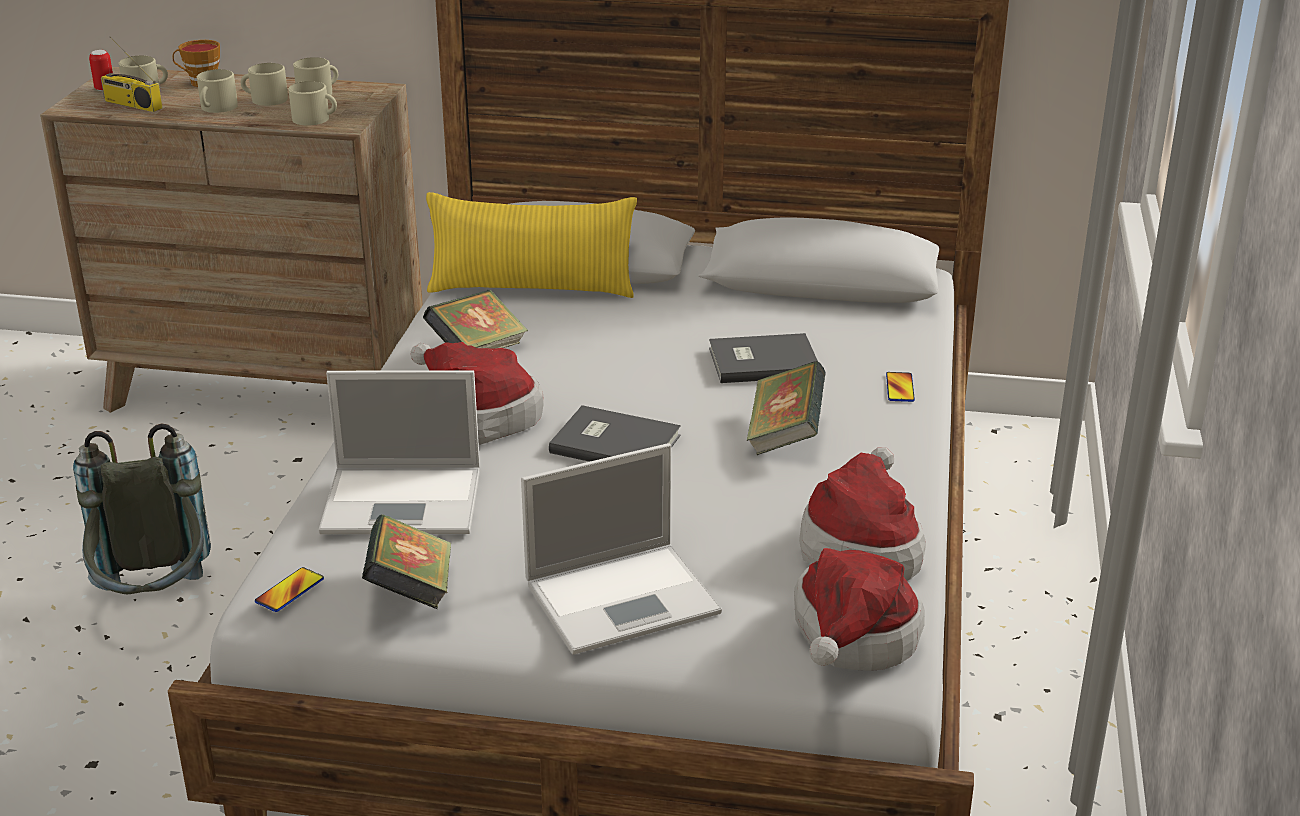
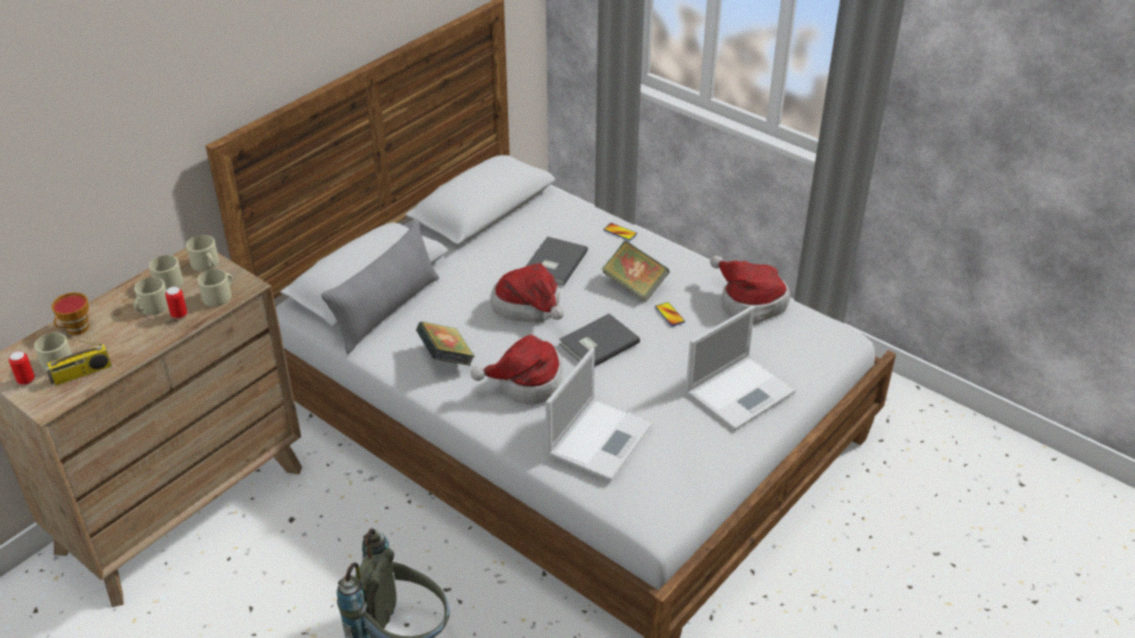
camera: 60 degrees left, 10 degrees up
beige mug [197,69,238,113] -> beige mug moved to [186,235,219,271]
phone [255,567,324,612] -> phone moved to [655,302,685,327]
book [362,514,451,610] -> none
yellow pillow [426,192,637,298] -> grey pillow [321,220,439,354]
laptop [521,443,722,655] -> laptop turned 45 degrees clockwise [686,306,796,431]
hat [794,548,925,671] -> hat moved to [490,263,564,323]
none -> can [165,287,187,319]

